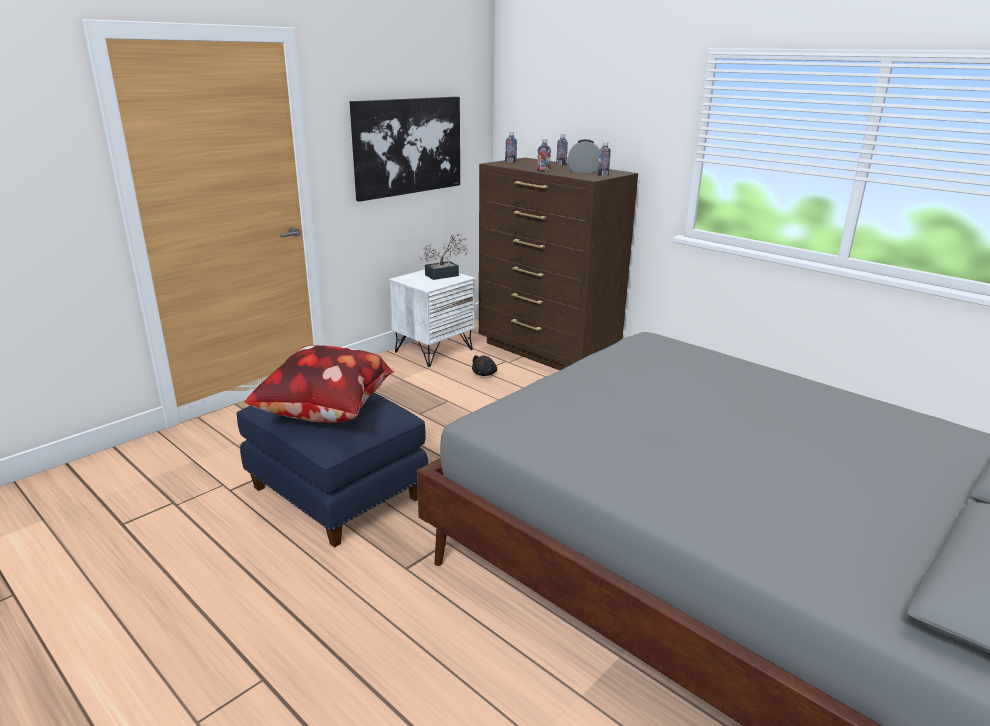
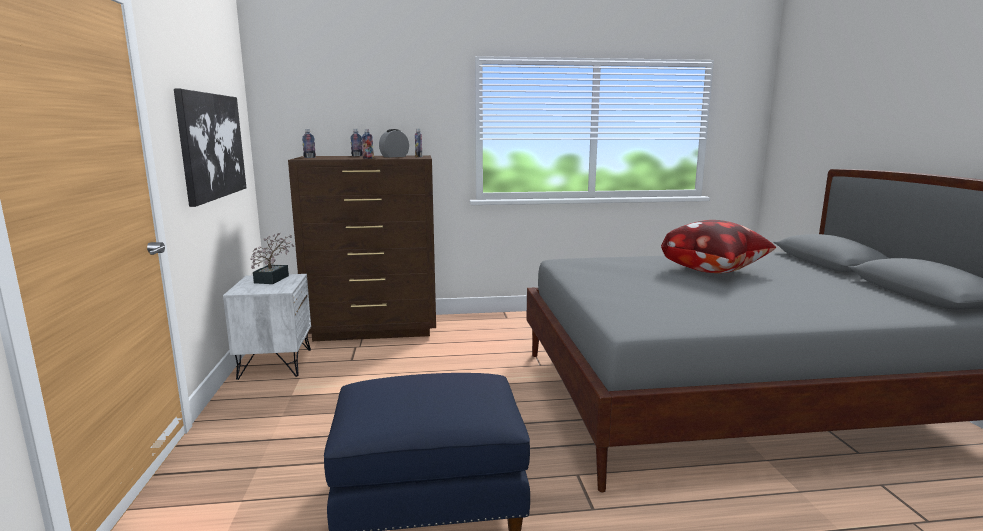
camera: 50 degrees left, 10 degrees down
pillow [244,345,394,423] -> pillow moved to [661,220,776,273]
black plush toy [472,355,497,376] -> none

